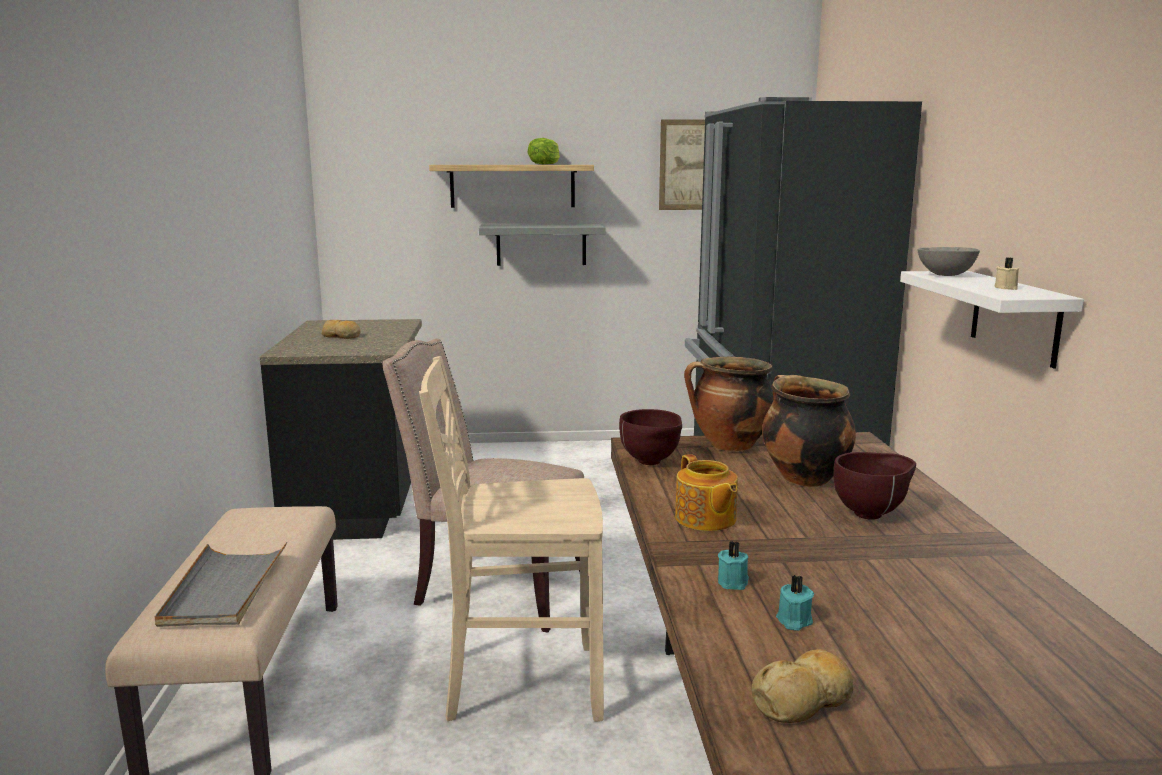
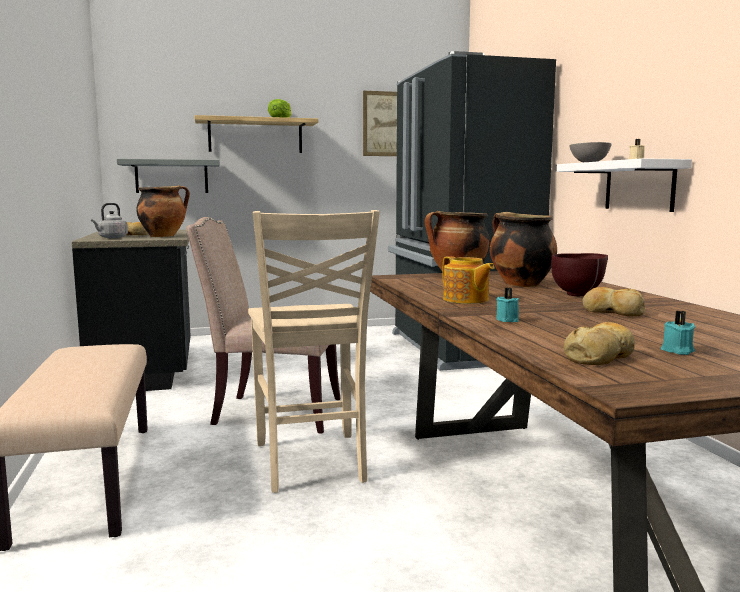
camera: 10 degrees left, 5 degrees down
grey tray [155,542,287,627] -> none
beige chair [419,356,604,722] -> beige chair turned 90 degrees counterclockwise [248,210,380,493]
grey shelf [479,224,606,266] -> grey shelf moved to [117,159,220,193]
brown bowl [619,409,682,465] -> none
turquoise candle [776,575,814,631] -> turquoise candle moved to [661,310,696,355]
none -> grey kettle [91,203,128,238]
none -> cooking pot [136,185,190,237]
none -> bread [583,287,646,316]

